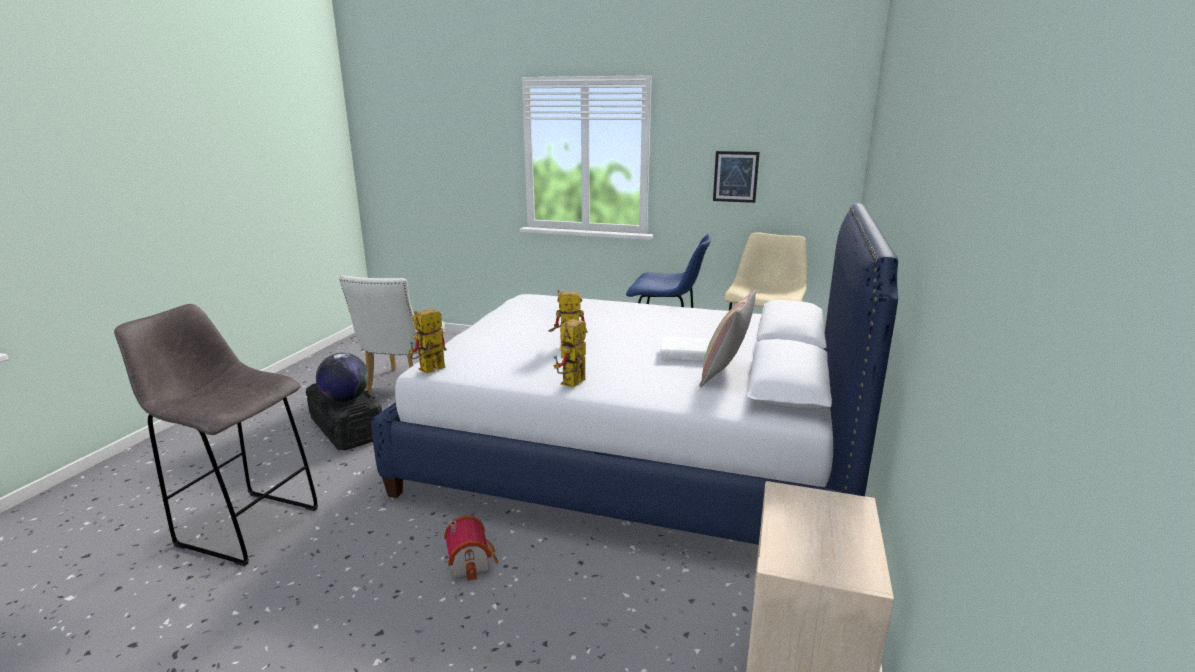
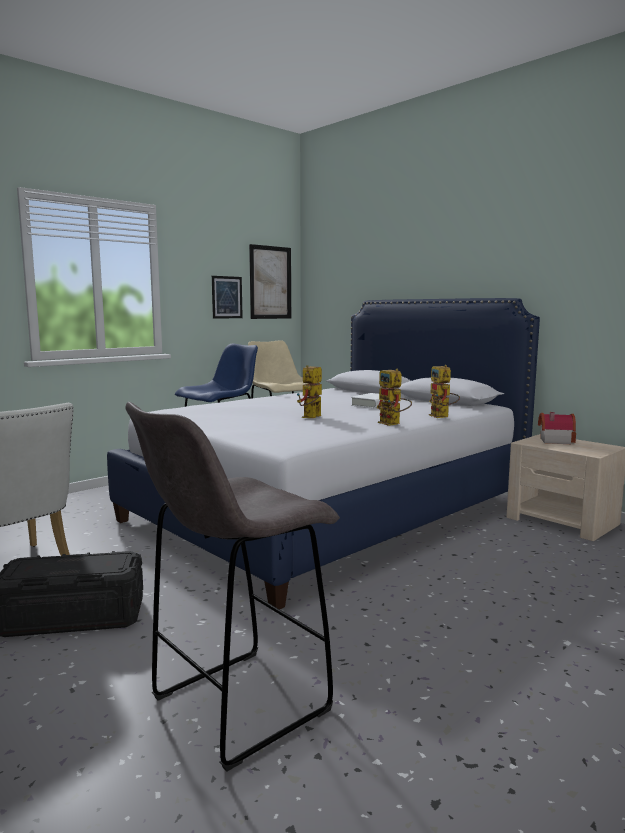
camera: 60 degrees left, 10 degrees down
globe [316,353,369,402] -> none
toy robot [409,309,447,373] -> toy robot moved to [429,365,460,418]
toy house [444,516,498,581] -> toy house moved to [538,412,576,444]
pillow [699,288,756,388] -> none
none -> picture [249,244,291,319]

